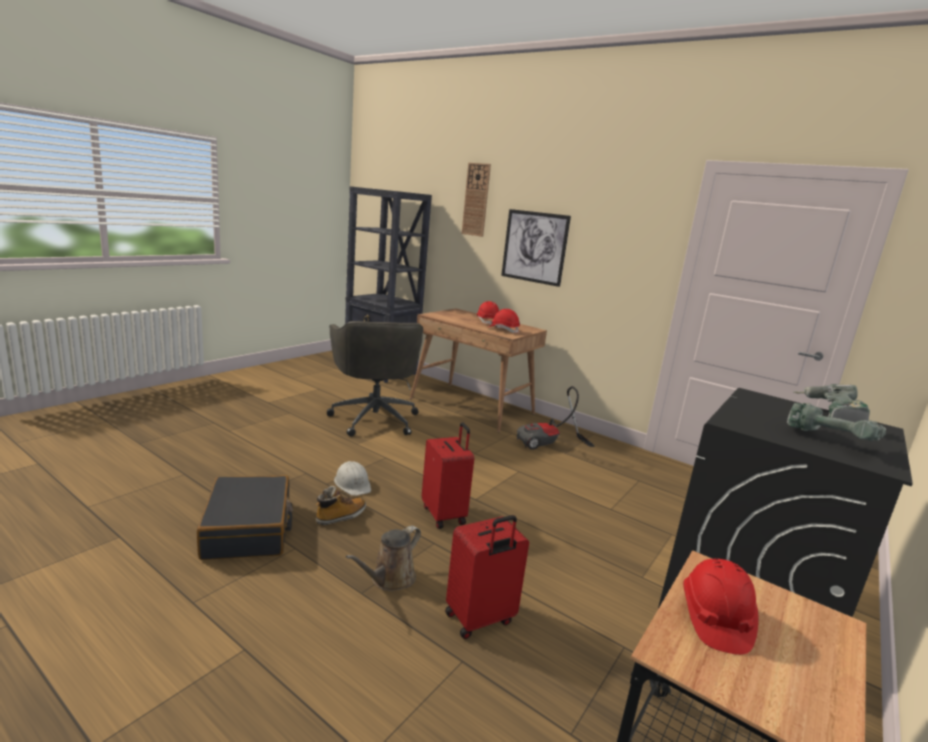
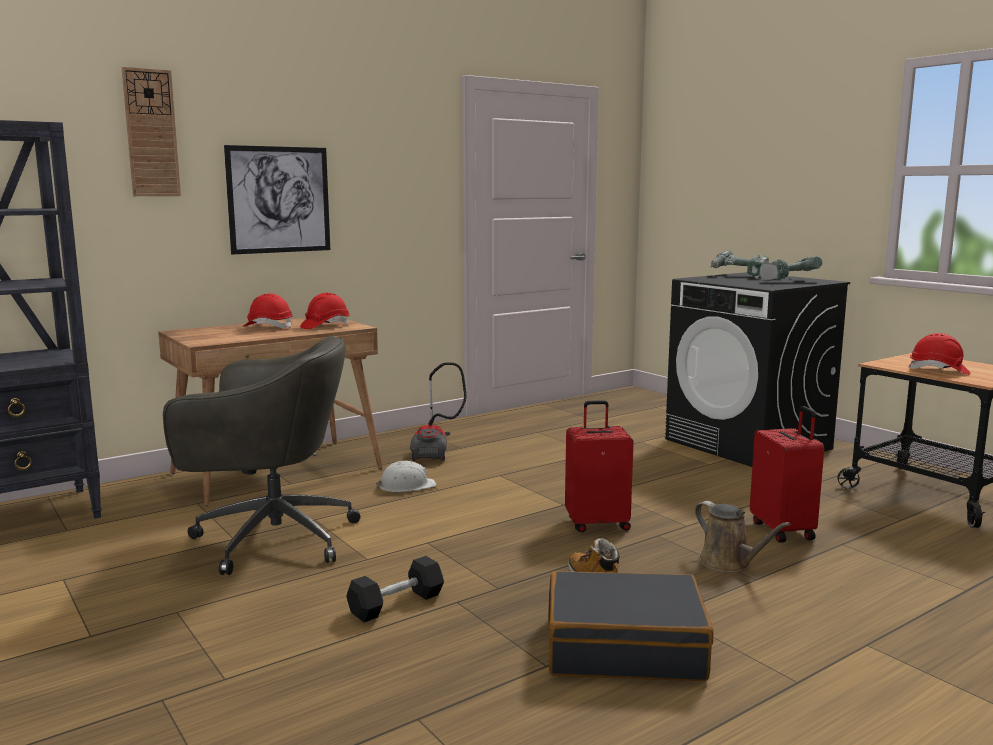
camera: 70 degrees left, 5 degrees down
white hard hat [334,461,371,496] -> white hard hat moved to [376,461,437,492]
none -> black dumbbell [347,556,444,622]

